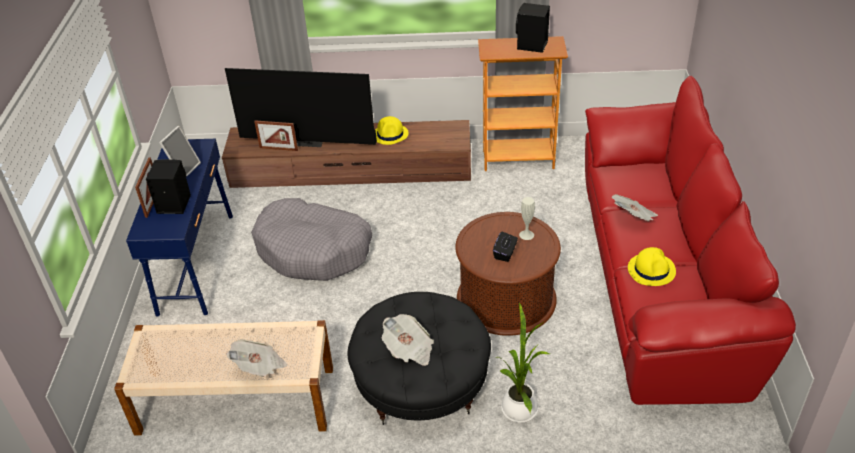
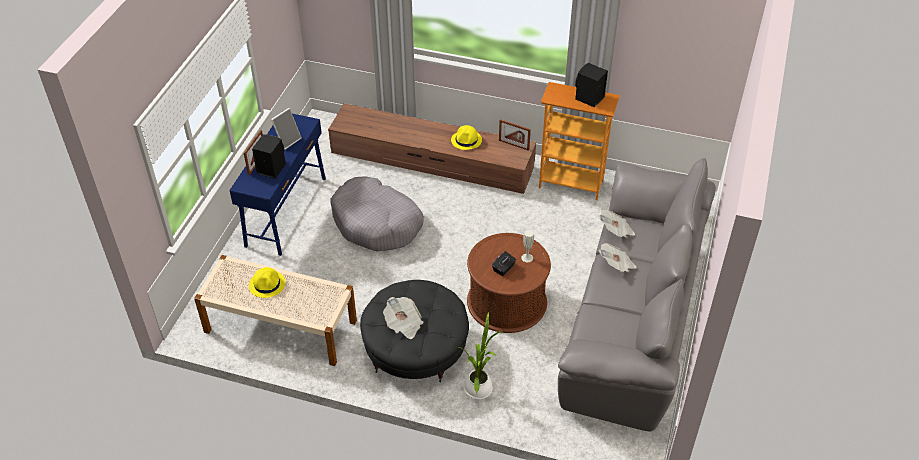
camera: 15 degrees right, 5 degrees up
television [225,68,377,147] -> none
newspaper [226,339,287,377] -> newspaper moved to [599,209,635,238]
picture frame [254,120,298,151] -> picture frame moved to [499,119,531,151]
red sofa [585,76,796,405] -> grey sofa [558,158,716,432]
yellow hat [628,247,676,286] -> yellow hat moved to [249,267,285,298]

